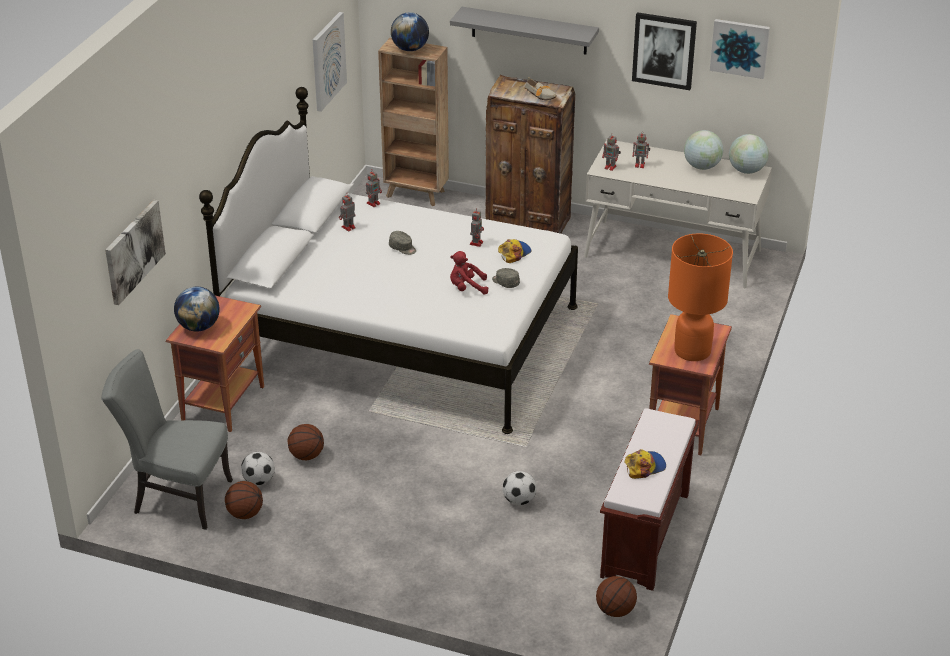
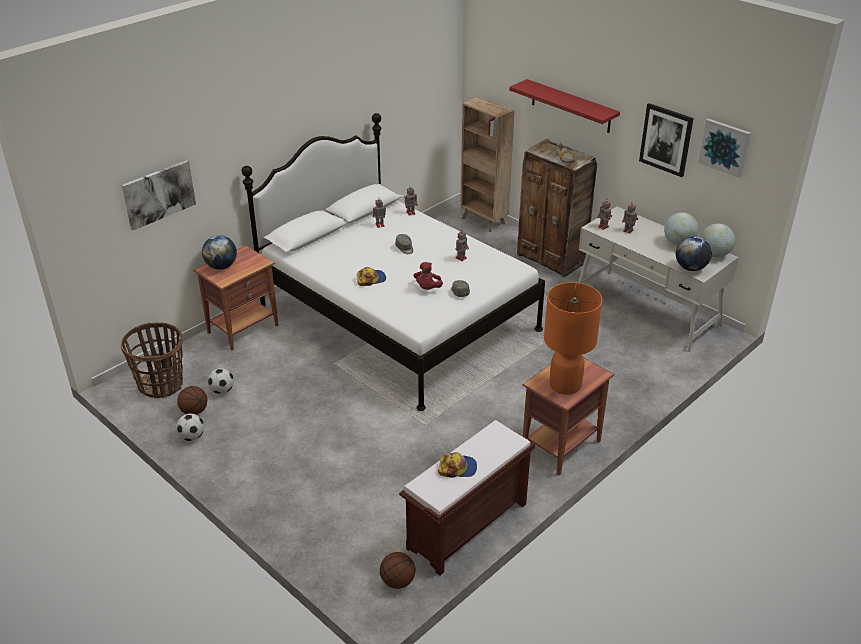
camera: 25 degrees right, 0 degrees up
grey chair [101,349,233,530] -> basket [121,322,183,398]
basketball [288,424,324,460] -> none
picture [313,12,347,112] -> none
globe [391,12,429,51] -> globe moved to [676,236,712,271]
grey shelf [450,7,599,54] -> red shelf [509,79,620,133]
red plush toy [450,251,488,294] -> red plush toy turned 105 degrees counterclockwise [414,262,443,290]
cap [498,239,531,263] -> cap moved to [356,267,386,286]
football [503,471,536,505] -> football moved to [176,413,204,441]

